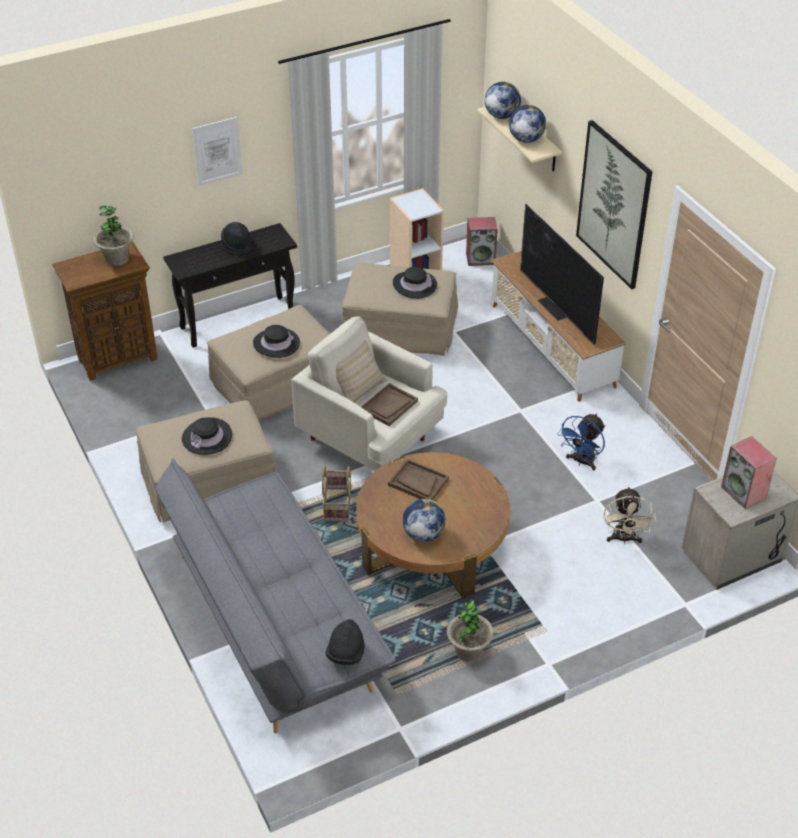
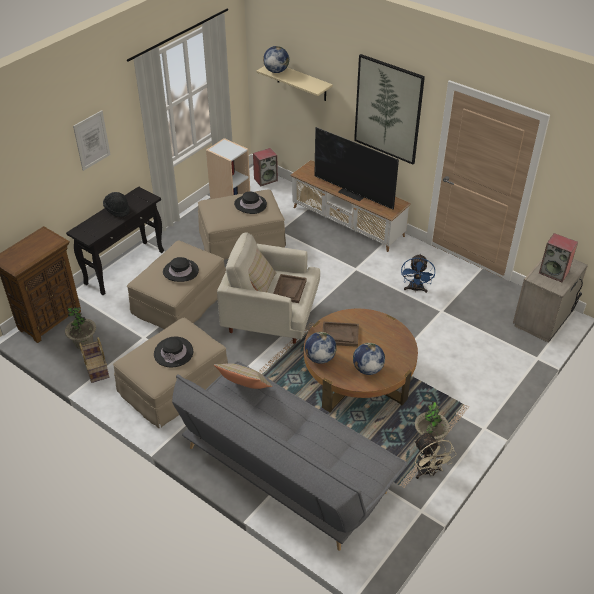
camera: 25 degrees left, 0 degrees up
potted plant [93,205,134,266] -> potted plant moved to [65,307,96,349]
basket [322,465,351,522] -> basket moved to [79,337,109,383]
black hat [325,619,365,665] -> none
globe [509,105,546,143] -> globe moved to [305,332,337,364]
beige fan [604,487,656,544] -> beige fan moved to [415,432,457,479]
none -> beige pillow [214,364,272,389]

